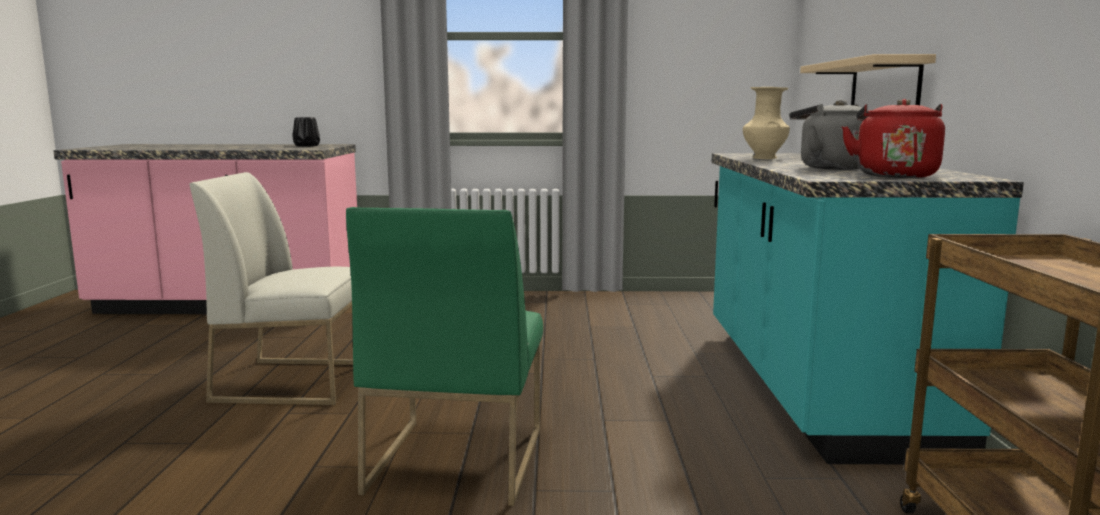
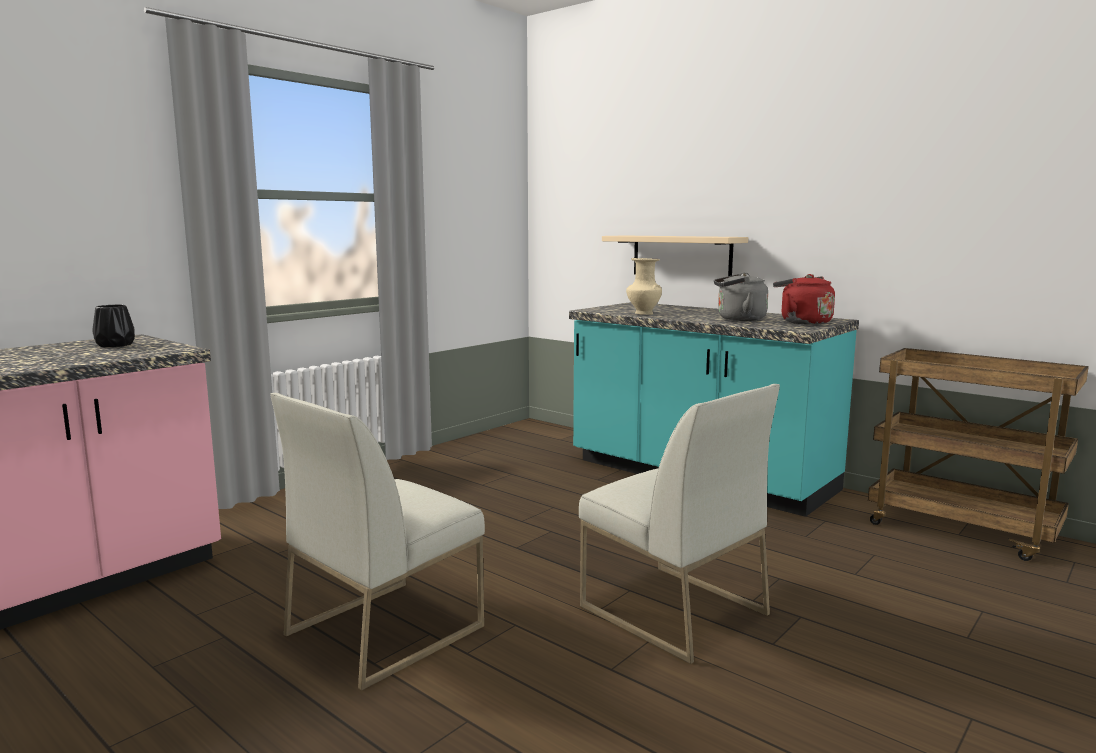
camera: 50 degrees left, 0 degrees up
green chair [346,207,543,506] -> white chair [579,384,780,664]

